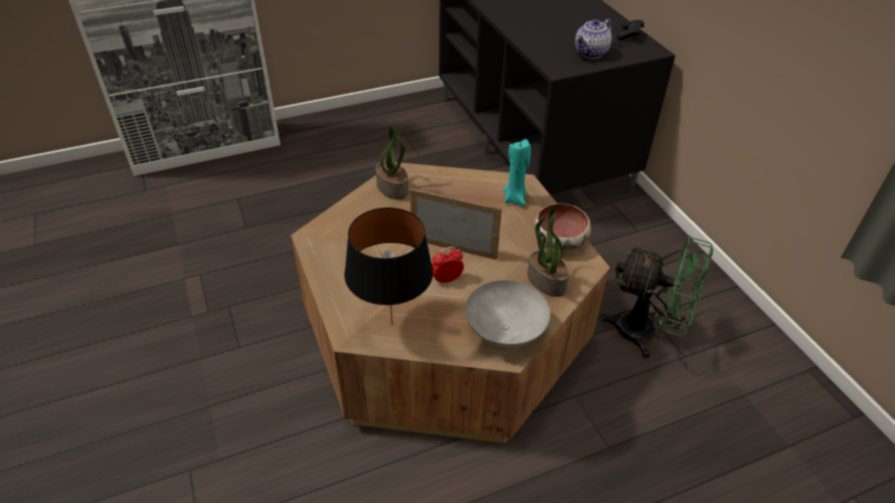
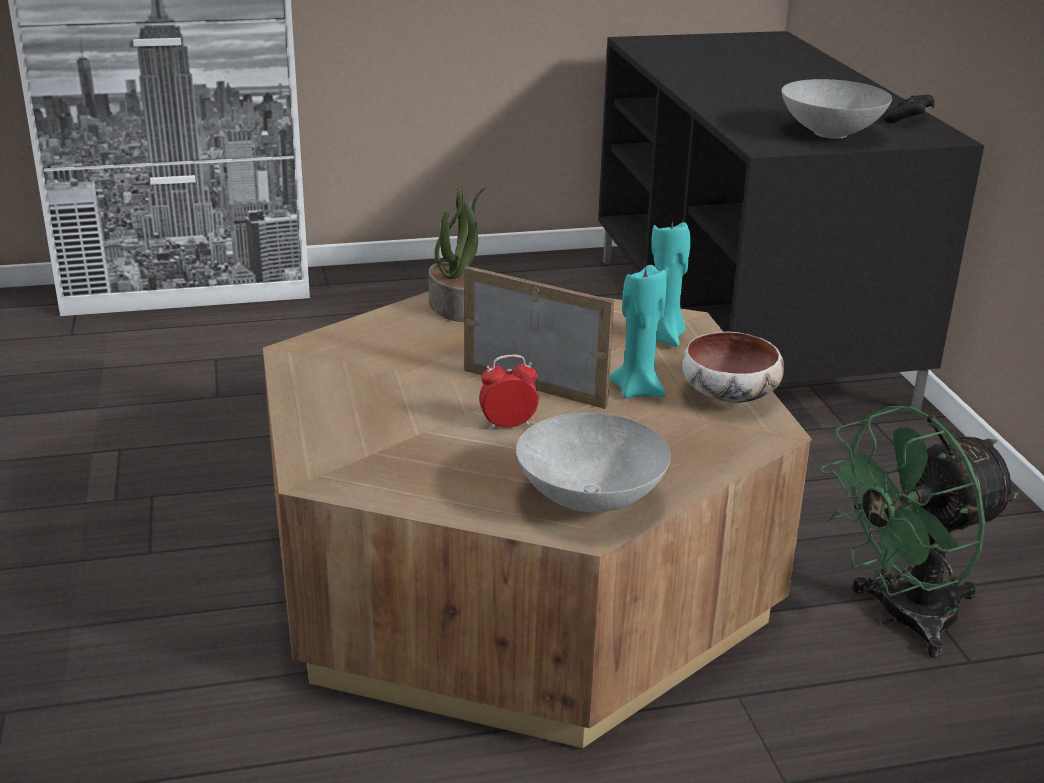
camera: 10 degrees right, 15 degrees down
black table lamp [344,207,433,325] -> none
potted plant [527,208,569,297] -> none
teapot [575,19,612,59] -> grey bowl [781,79,892,139]
green fan [599,235,713,359] -> green fan turned 120 degrees clockwise [820,406,1019,658]
none -> turquoise candle [610,265,667,399]

